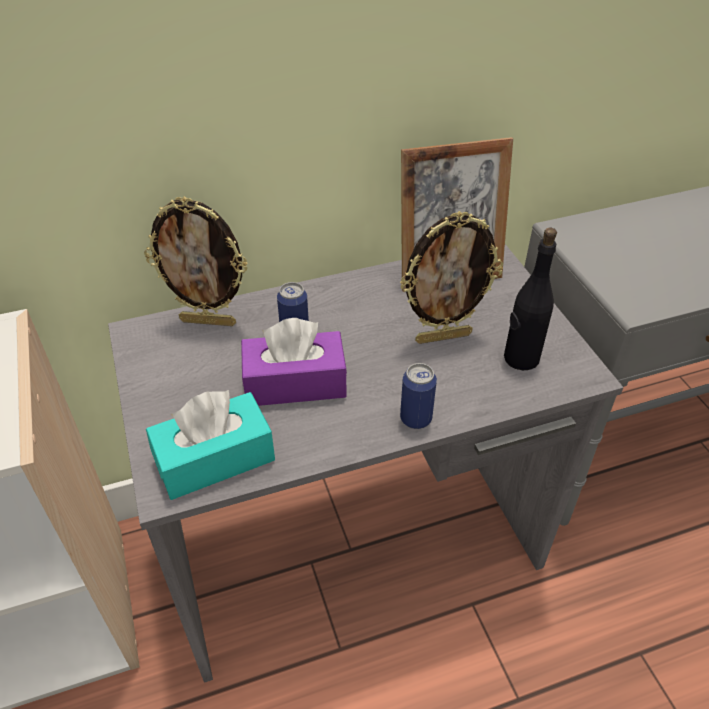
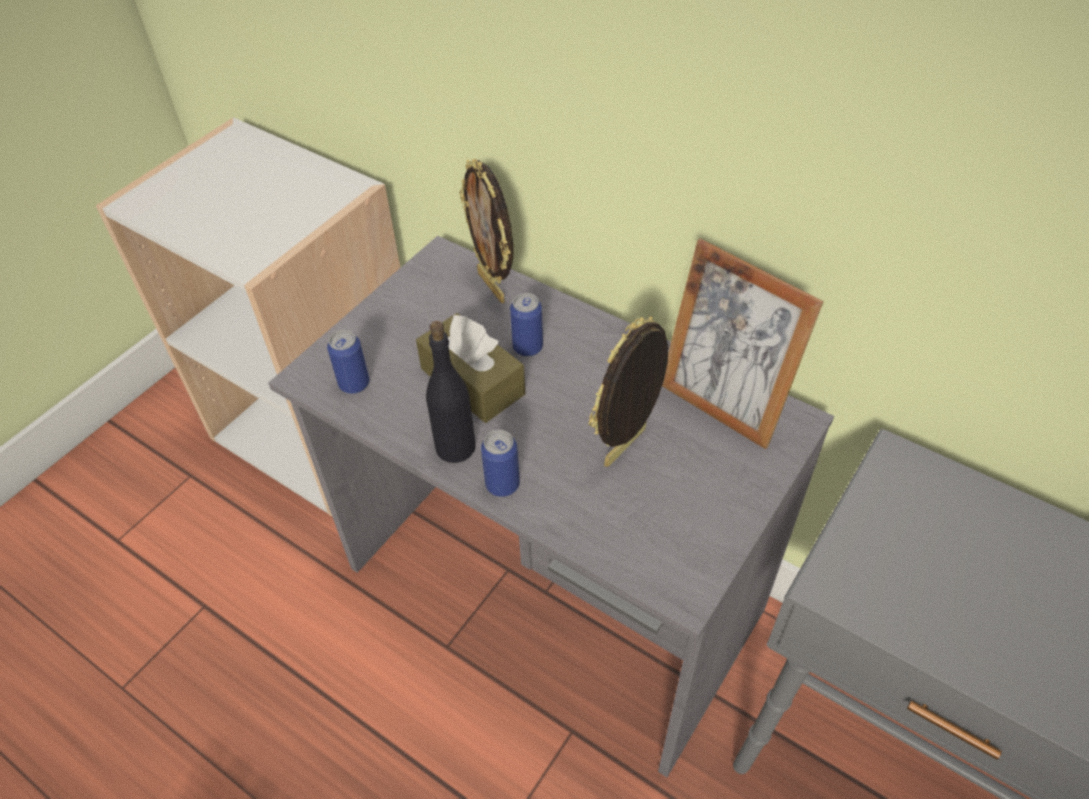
camera: 55 degrees right, 5 degrees up
turquoise tissue box [146,390,275,500] -> can [327,329,369,394]
purple tissue box [241,318,347,406] -> brown tissue box [416,313,525,423]
picture frame [400,211,503,344] -> picture frame turned 90 degrees clockwise [589,316,668,467]
black bottle [504,228,557,370] -> black bottle moved to [426,321,476,463]

